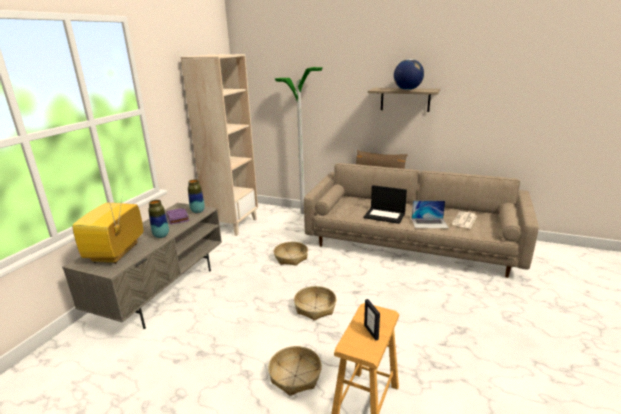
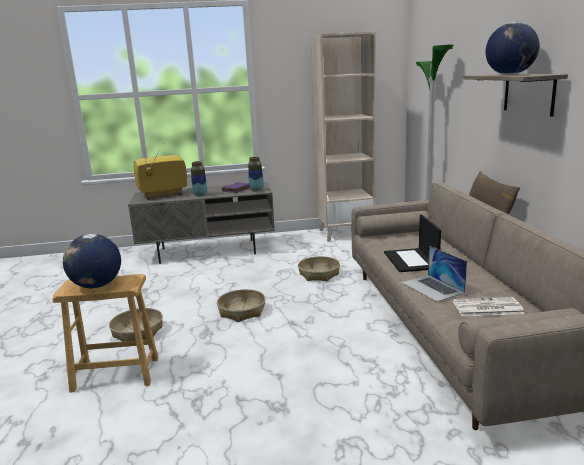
camera: 60 degrees right, 5 degrees down
picture frame [364,299,380,340] -> globe [63,234,121,288]

